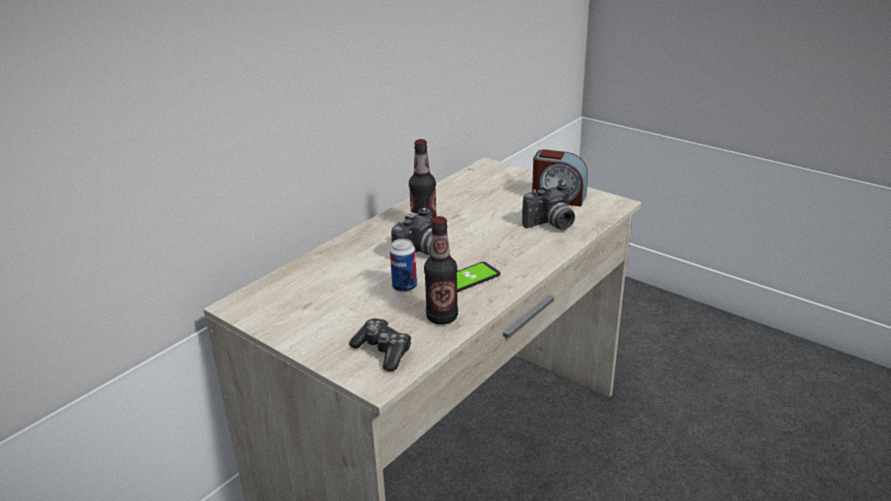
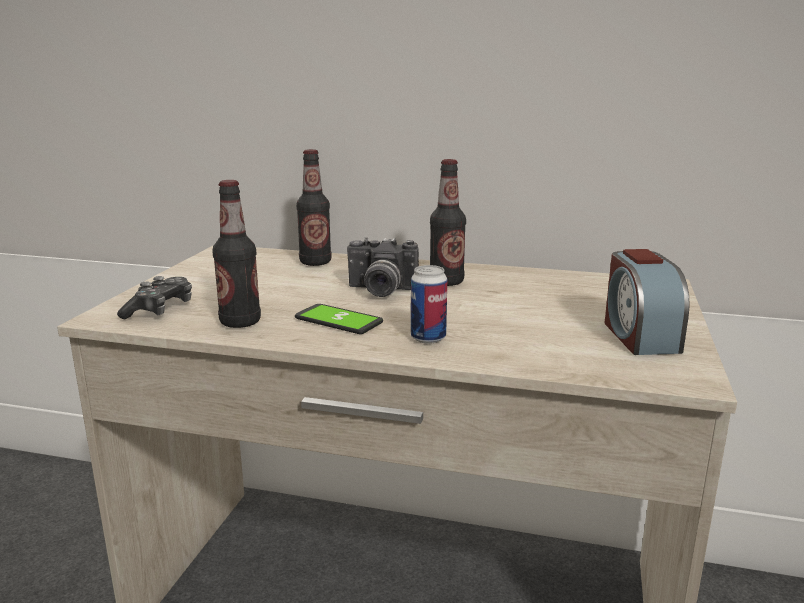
camera: 65 degrees right, 10 degrees down
can [390,239,417,292] -> can moved to [411,265,447,344]
camera [522,183,575,229] -> none
none -> bottle [296,149,332,266]

